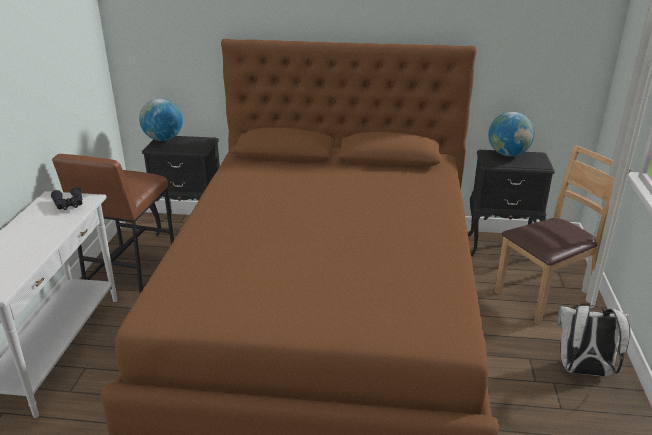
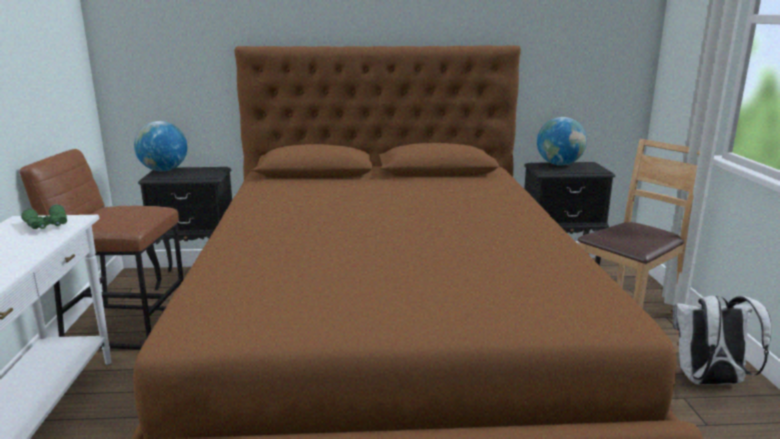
camera: 10 degrees left, 10 degrees down
black binoculars [51,186,82,210] -> green binoculars [21,204,67,229]
brown chair [52,154,174,293] -> brown chair turned 90 degrees clockwise [20,149,184,350]

